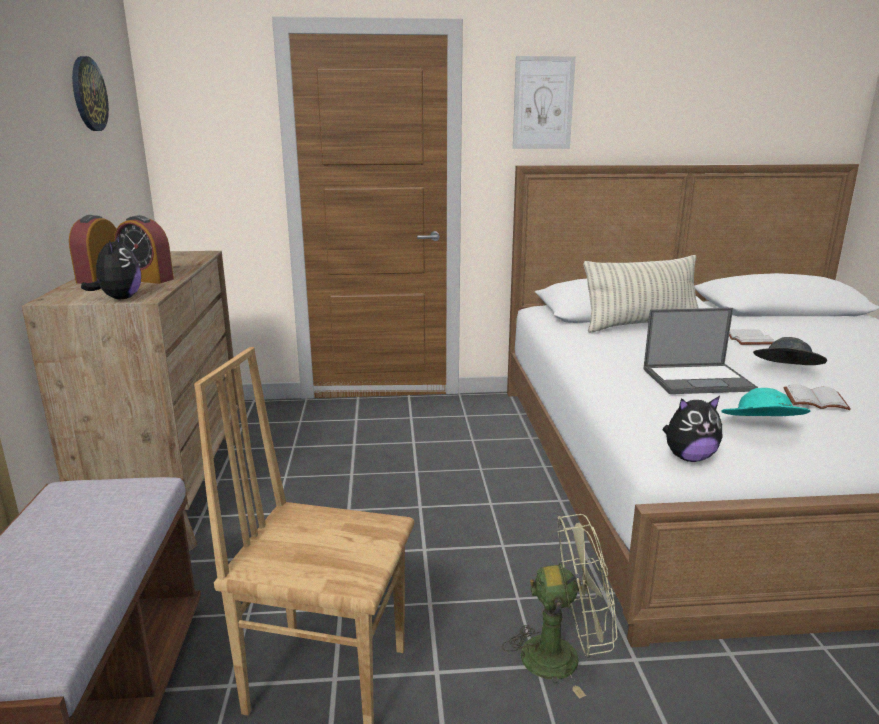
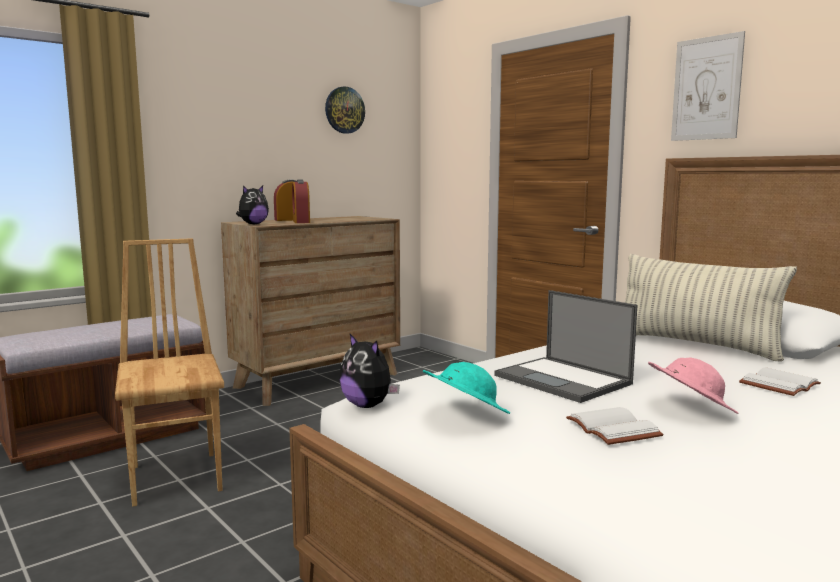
camera: 55 degrees right, 10 degrees down
green fan [502,514,617,699] -> none
grey hat [753,337,827,365] -> pink hat [648,358,738,414]

